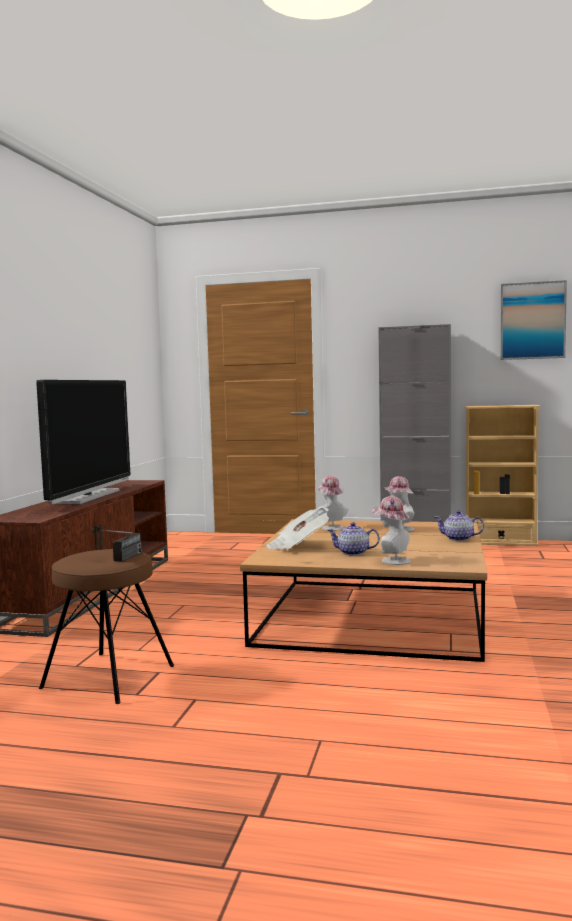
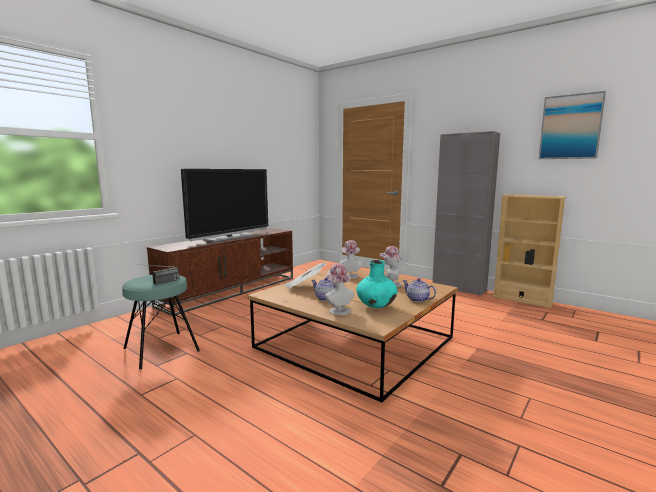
camera: 25 degrees right, 5 degrees up
brown stool [39,549,174,704] -> turquoise stool [122,275,200,370]
none -> turquoise vase [356,260,398,308]

